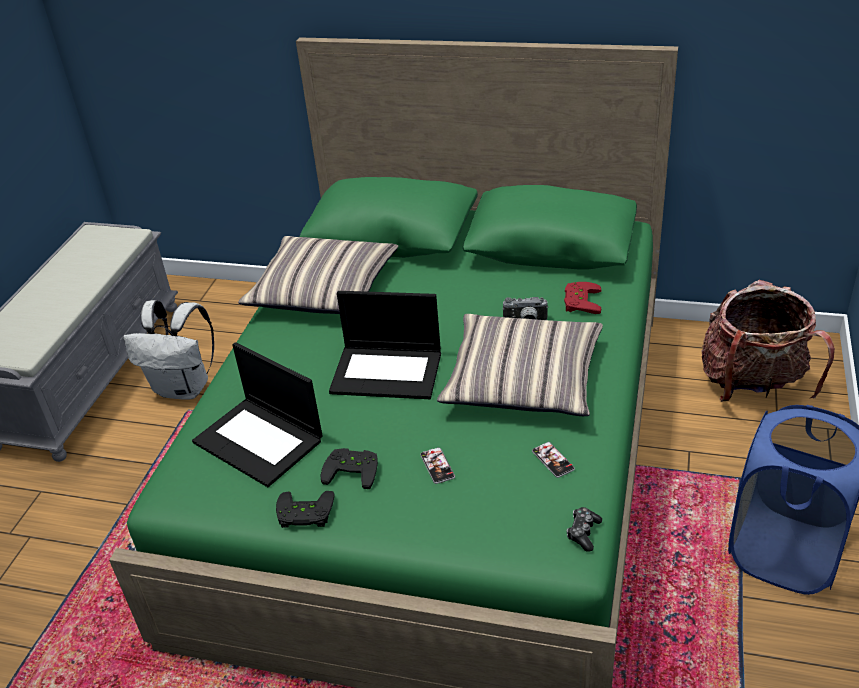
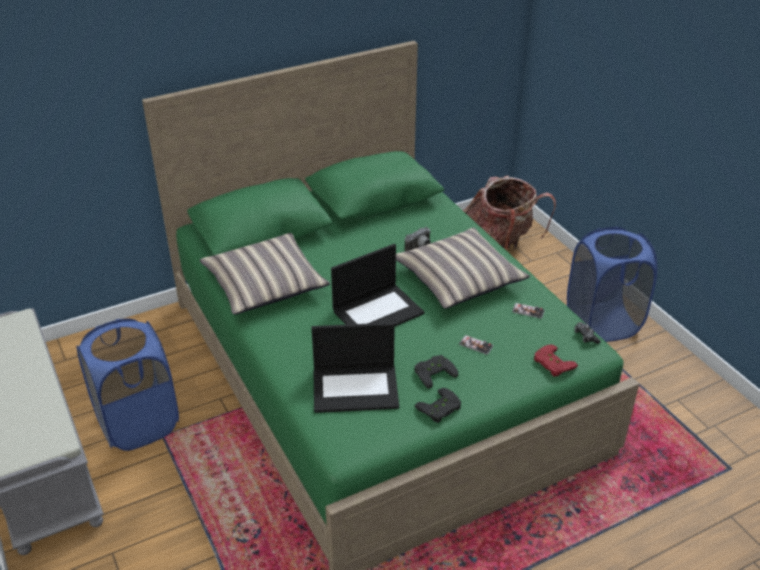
camera: 45 degrees left, 0 degrees up
white backpack [123,300,214,400] -> blue laundry basket [76,318,179,451]
red game controller [564,282,601,314] -> red game controller moved to [534,345,578,377]

